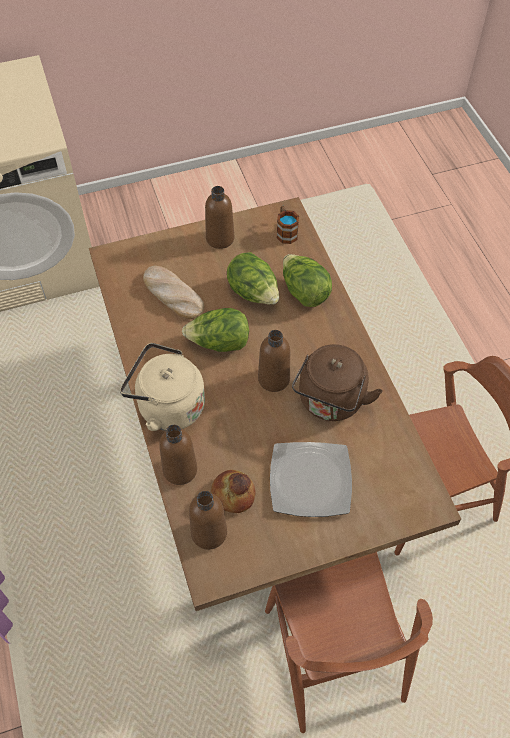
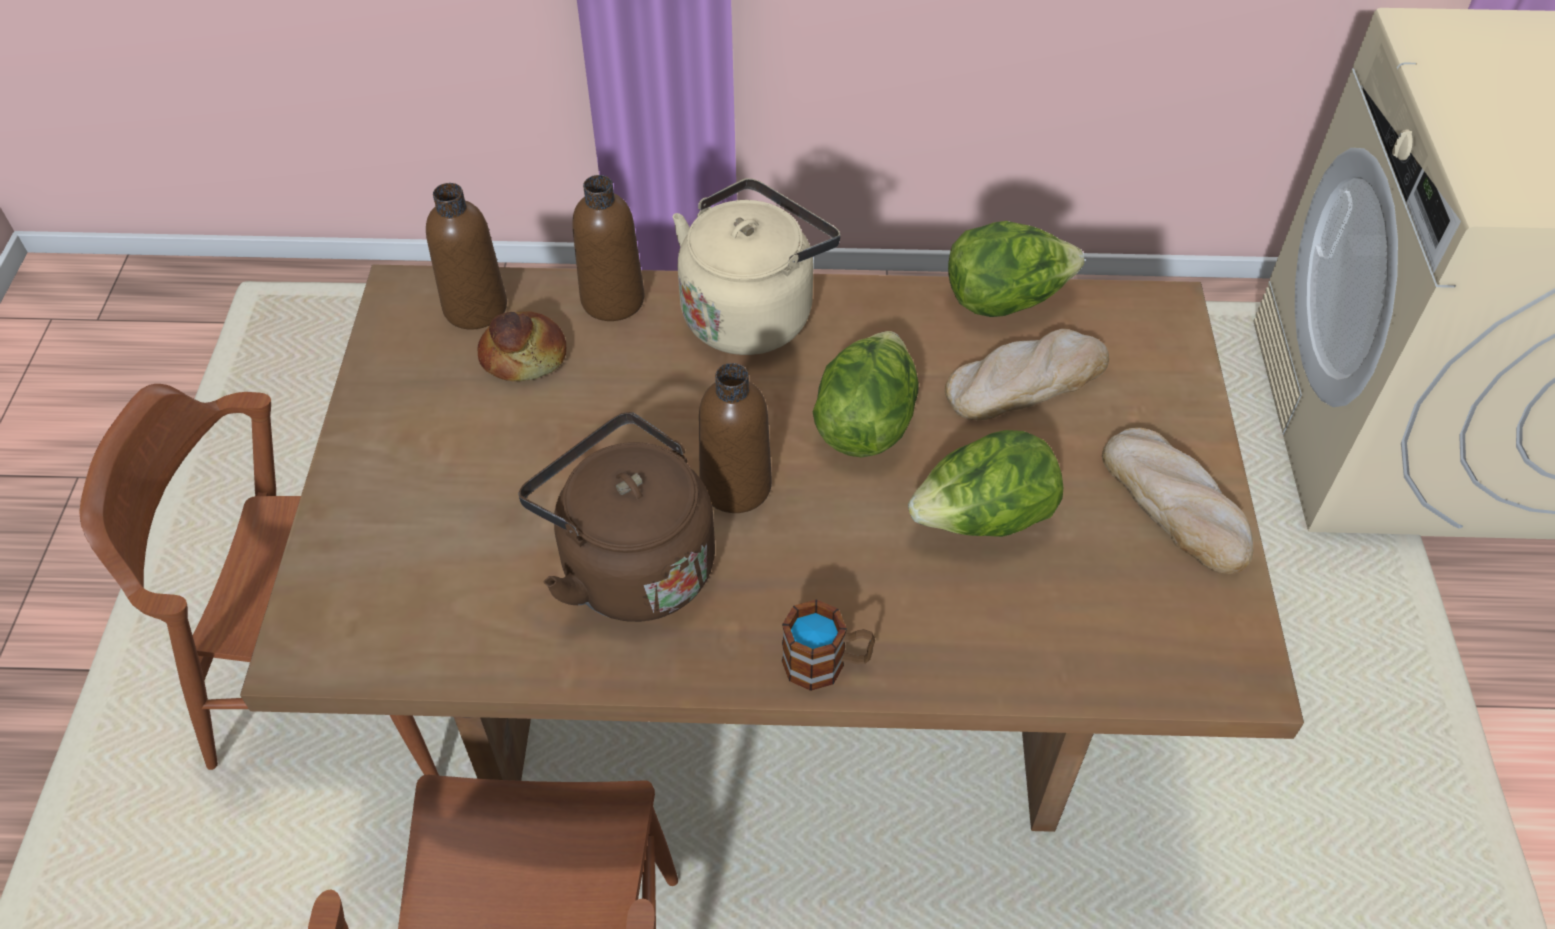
camera: 110 degrees right, 5 degrees down
brown bottle [205,186,234,249] -> bread [1102,428,1253,574]
plate [270,442,352,517] -> none
mug [277,206,299,244] -> mug moved to [782,599,875,691]
lettuce [283,254,332,307] -> lettuce moved to [948,221,1084,317]

